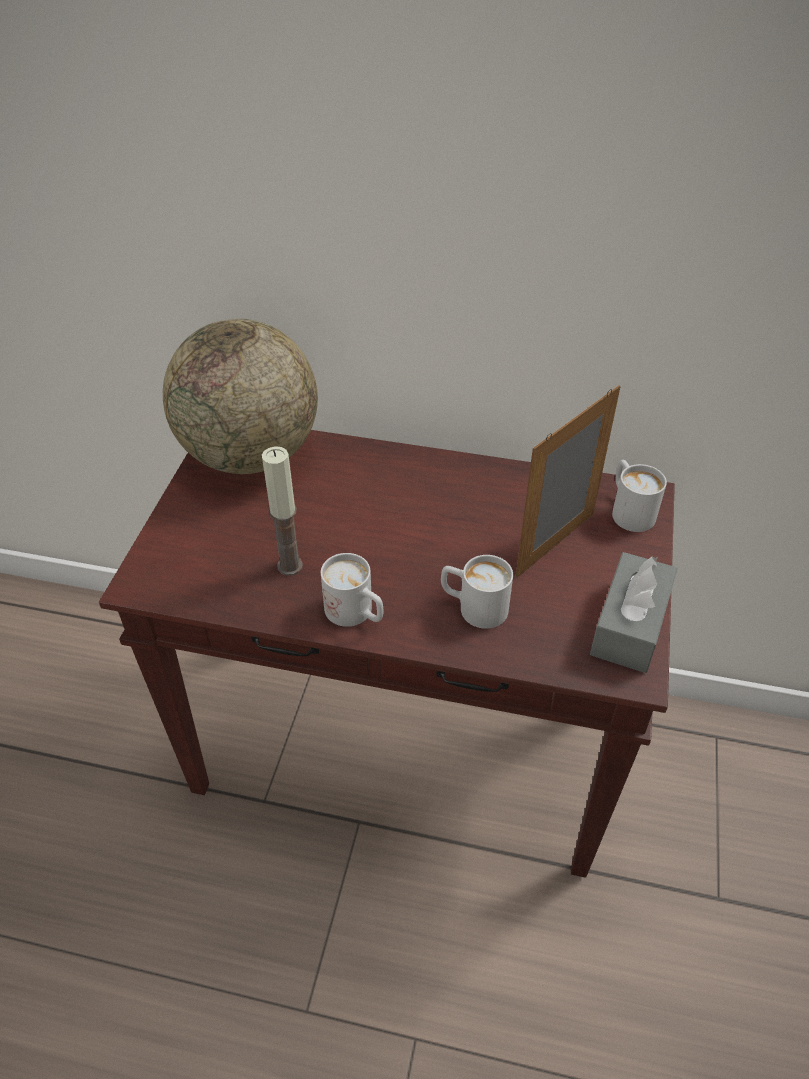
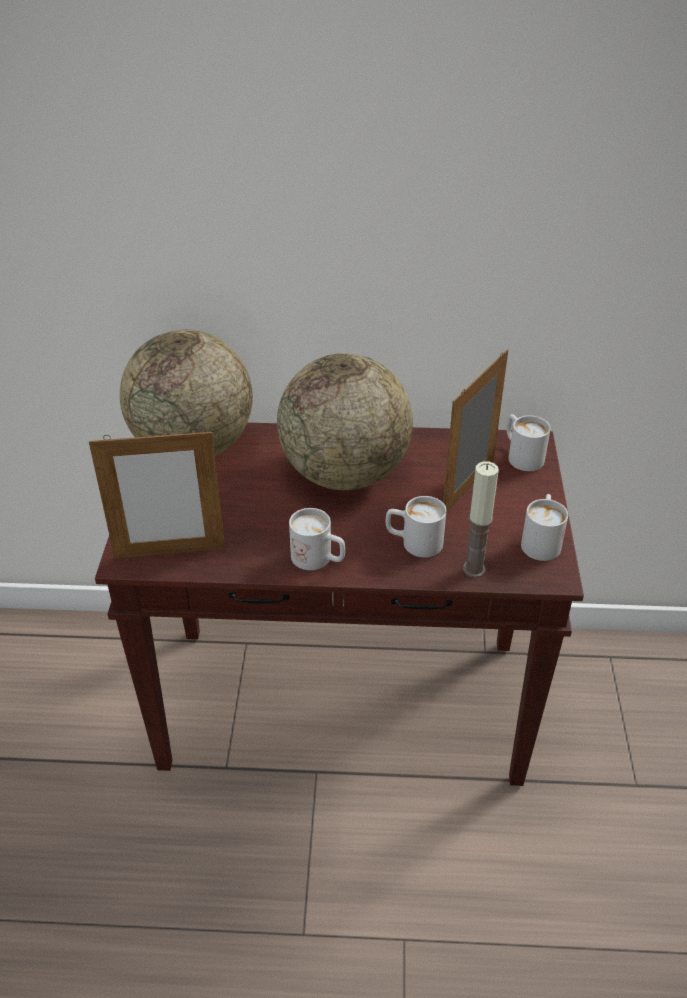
camera: 10 degrees left, 5 degrees down
candle [262,446,303,575] -> candle moved to [463,461,499,578]
grey tissue box [590,552,678,673] -> white mug [521,494,568,561]
none -> picture frame [89,428,225,558]
none -> globe [277,353,413,490]

